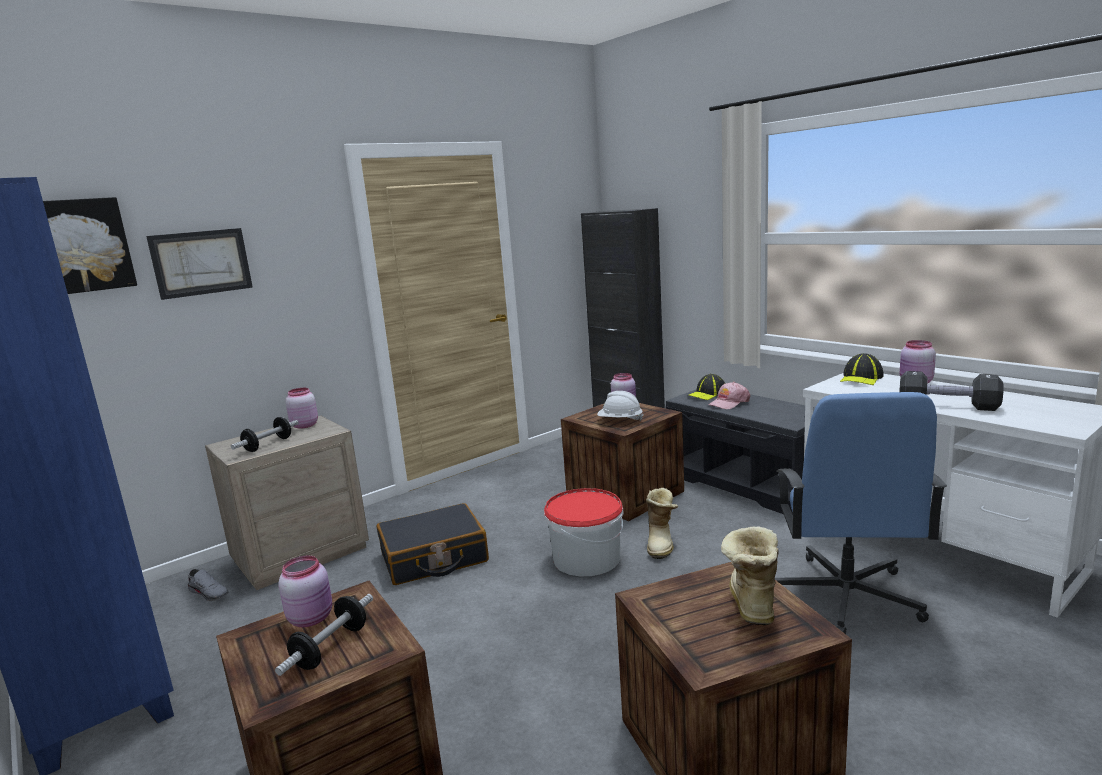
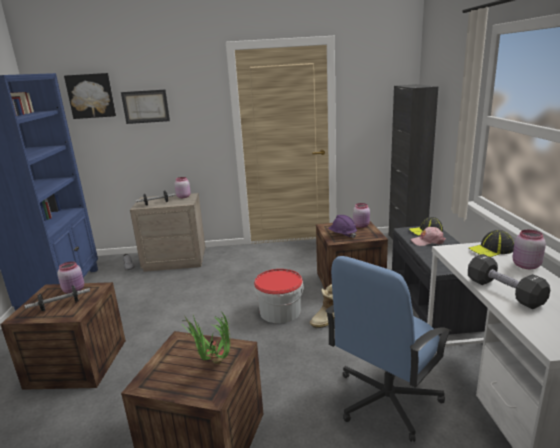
camera: 35 degrees right, 5 degrees up
black suitcase [377,503,489,585] -> none
white hard hat [597,391,644,421] -> purple hard hat [328,215,357,238]
boot [721,526,779,625] -> potted plant [182,313,231,364]

